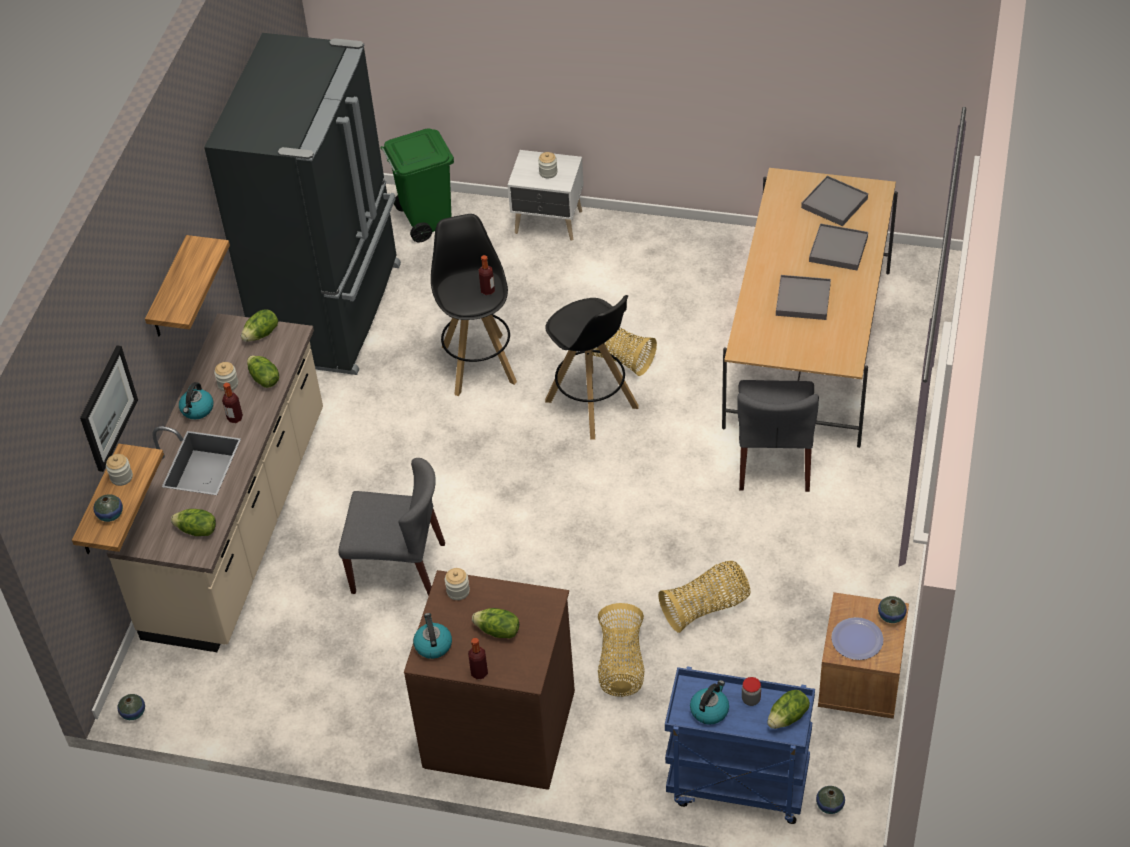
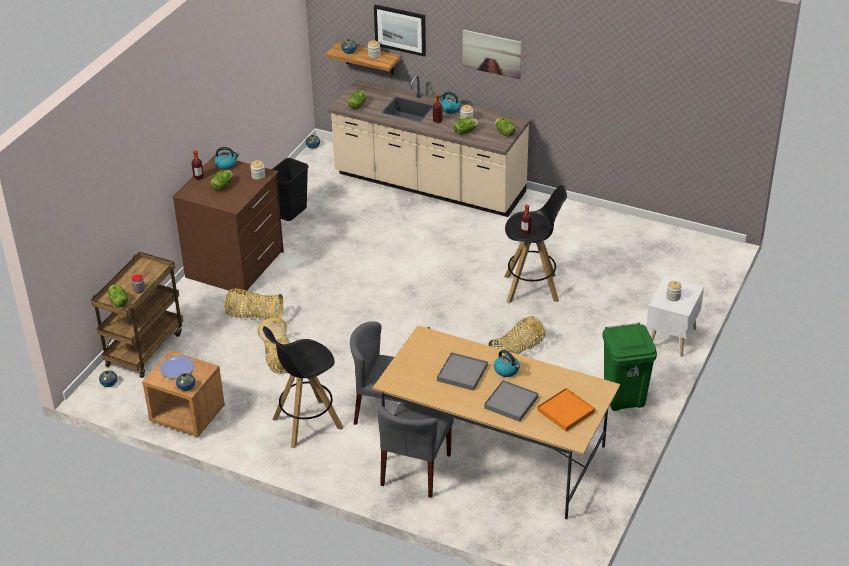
camera: 100 degrees right, 10 degrees down
shelf [145,235,230,336] -> picture [463,29,522,79]
black fridge [204,33,401,375] -> none
grey chair [338,458,445,596] -> grey chair moved to [378,403,454,498]
green trash can [380,128,454,242] -> green trash can moved to [602,323,657,411]
black stool [545,295,639,440] -> black stool moved to [263,326,343,448]
blue cart [665,666,815,824] -> brown cart [91,252,183,378]
kettle [690,680,729,725] -> kettle moved to [494,350,520,377]
grey tray [801,176,868,226] -> orange tray [537,388,595,432]
none -> black trash can [272,158,309,221]

